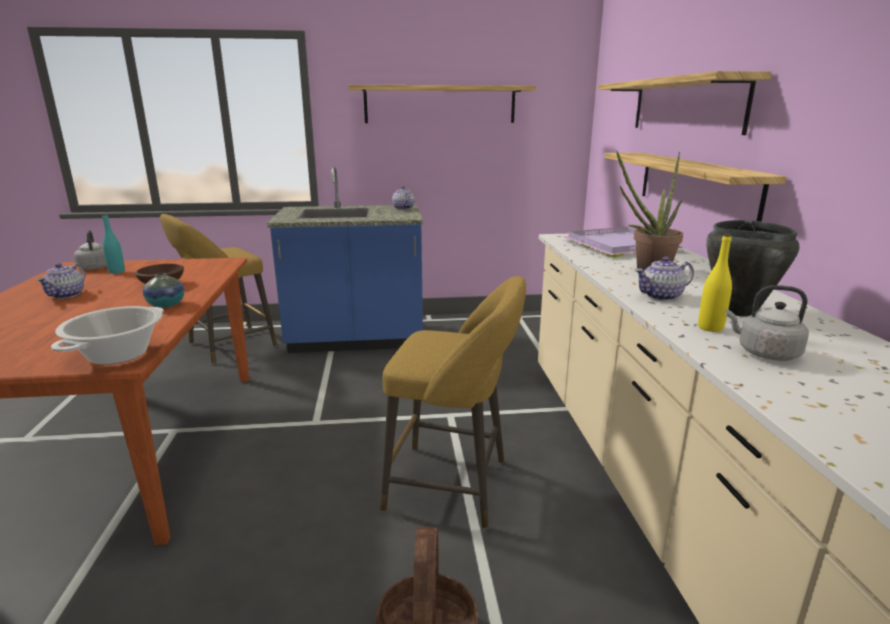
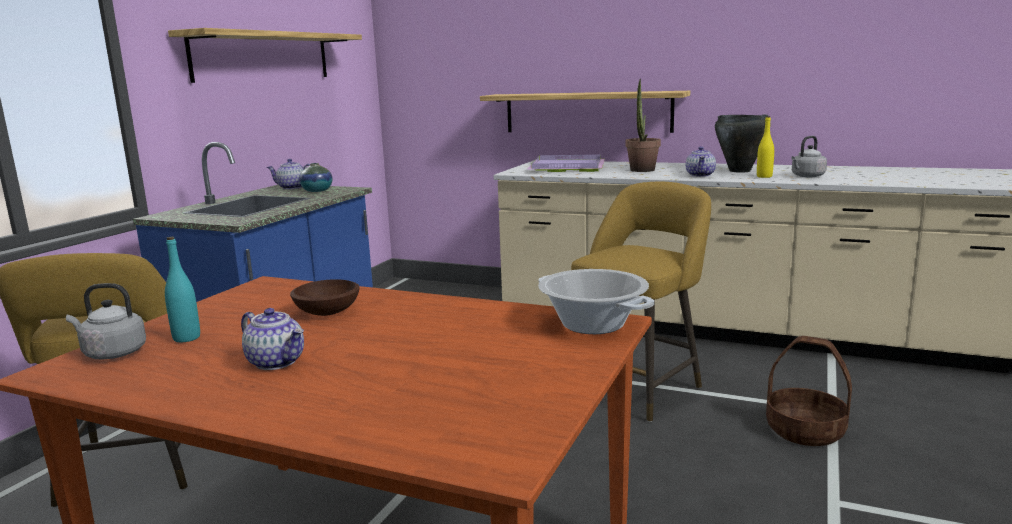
camera: 60 degrees left, 5 degrees down
vase [143,273,185,308] -> vase moved to [299,163,333,192]
shelf [598,71,772,135] -> none

